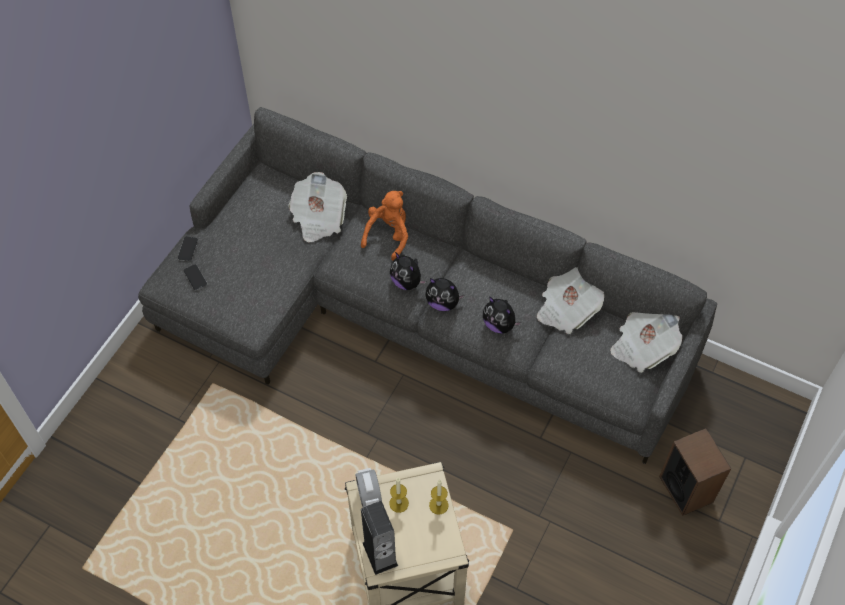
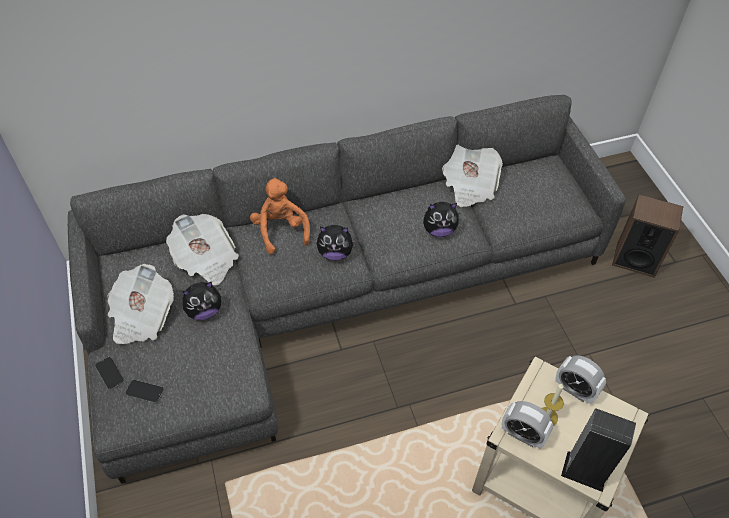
camera: 45 degrees left, 5 degrees down
plush toy [425,278,464,311] -> plush toy moved to [183,281,221,320]
candle [429,480,449,515] -> alarm clock [555,355,606,404]
newspaper [610,312,682,373] -> newspaper moved to [107,264,174,344]

